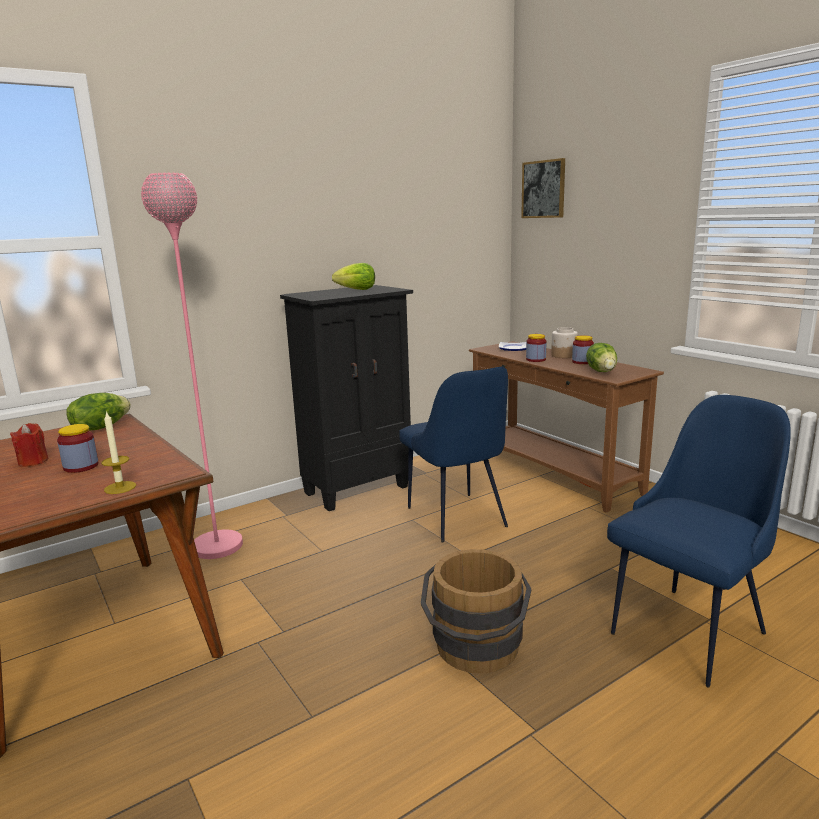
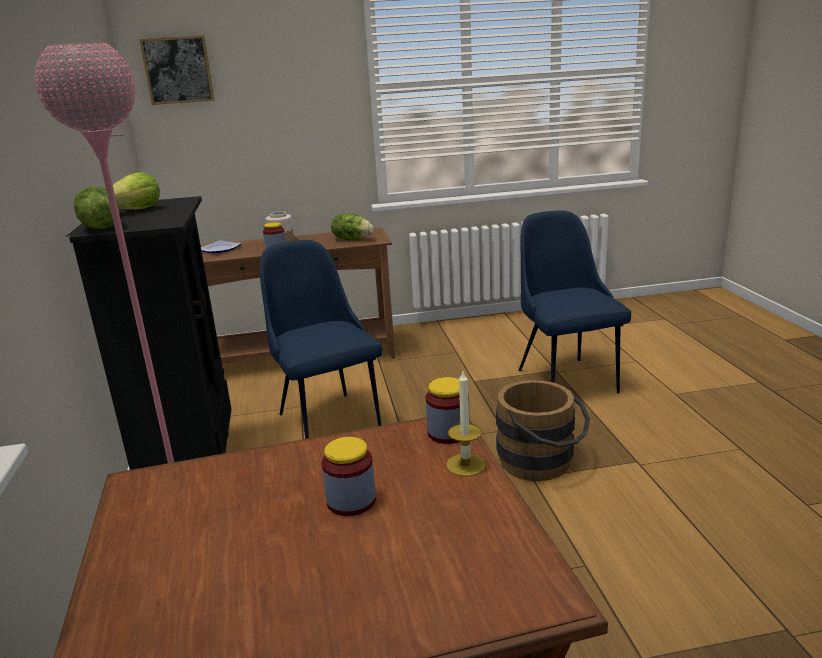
camera: 65 degrees left, 5 degrees up
red candle [10,423,49,467] -> none
lettuce [66,393,131,431] -> lettuce moved to [74,186,120,229]
blue chair [399,367,508,543] -> blue chair turned 120 degrees counterclockwise [260,240,382,439]
jar [572,335,594,364] -> jar moved to [426,377,470,444]

